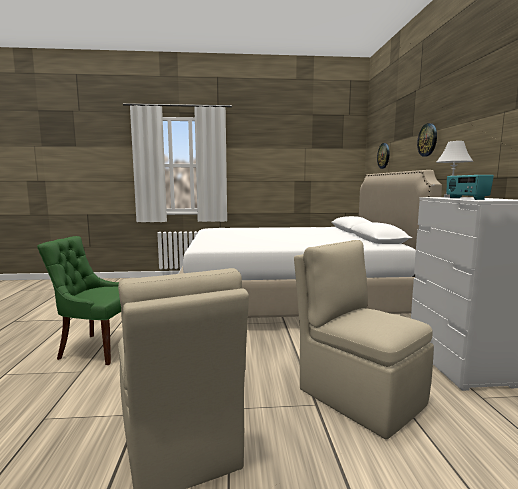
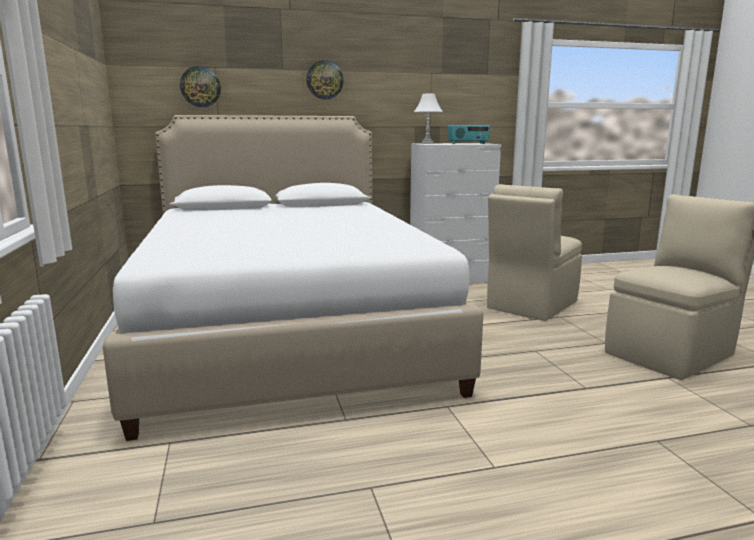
camera: 100 degrees left, 5 degrees up
green chair [37,236,121,365] -> none

